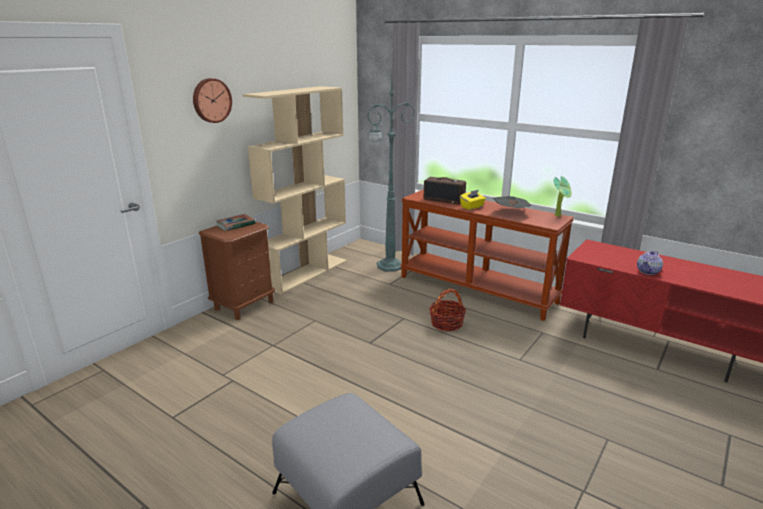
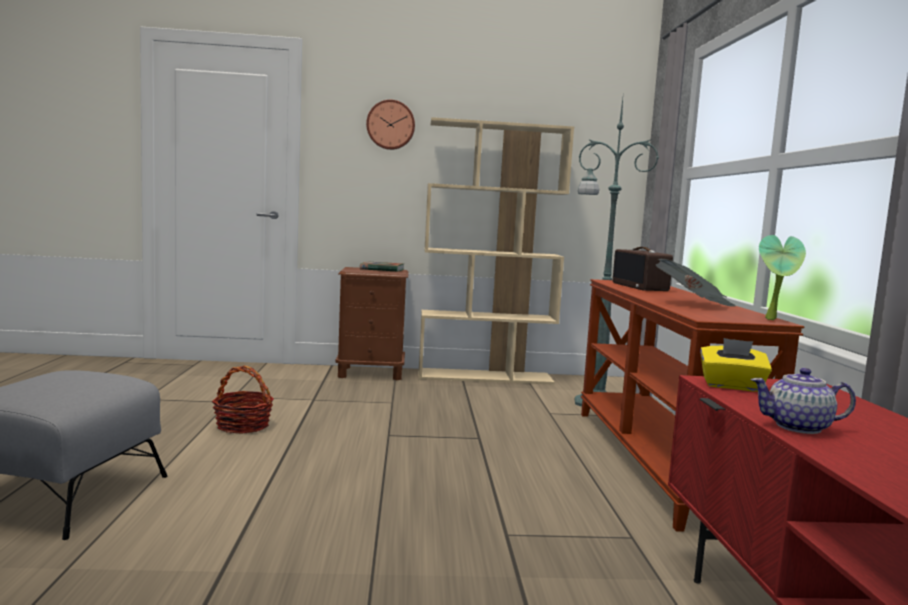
camera: 50 degrees right, 15 degrees down
basket [429,289,466,331] -> basket moved to [212,365,274,434]
yellow tissue box [460,190,486,210] -> yellow tissue box moved to [700,338,772,392]

